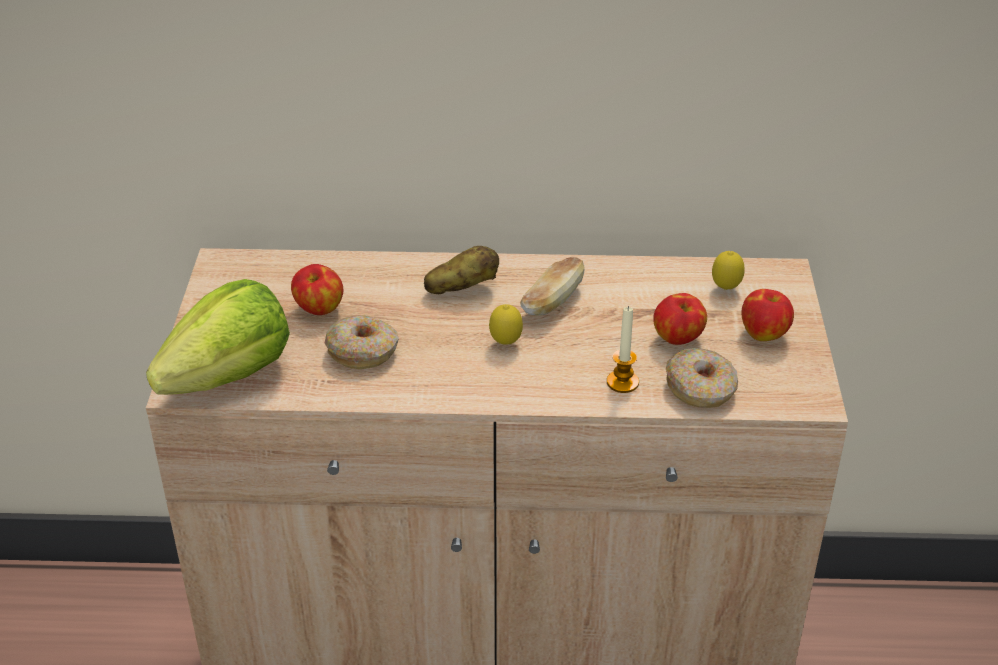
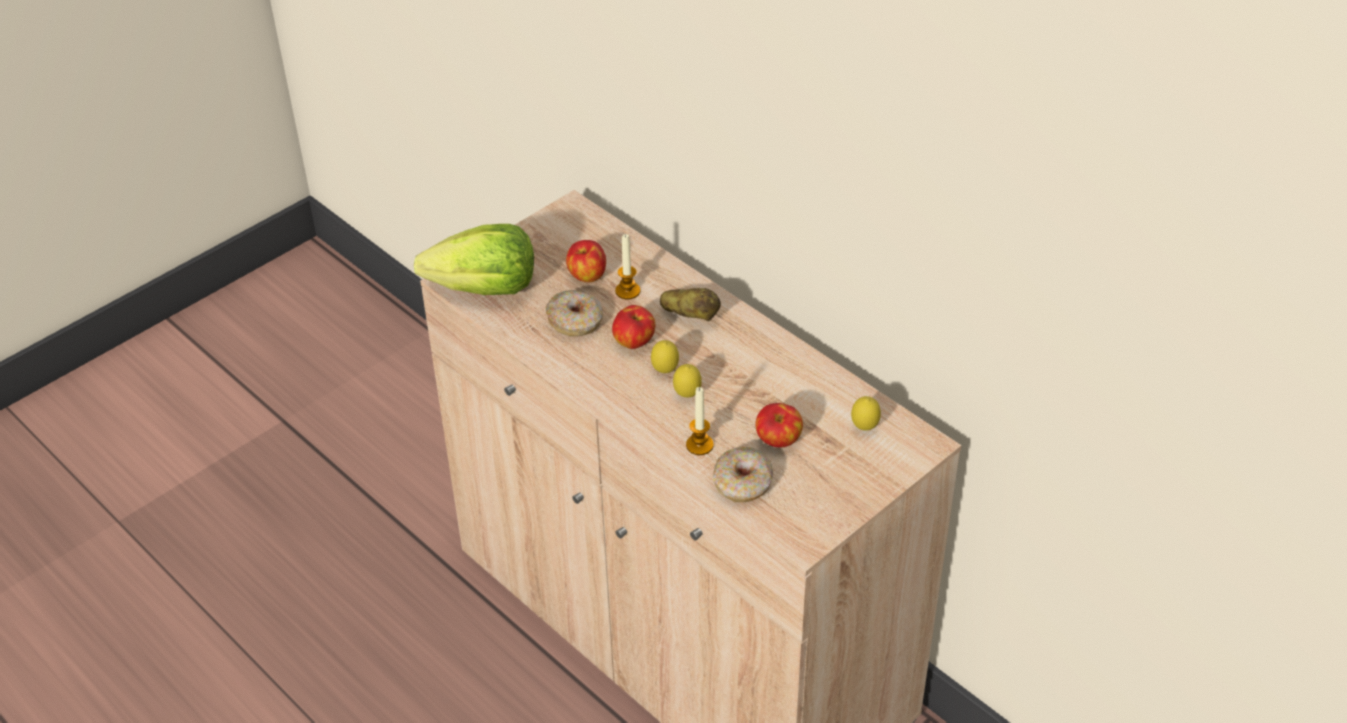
camera: 45 degrees right, 5 degrees up
bread [520,257,585,316] -> none
apple [741,289,794,341] -> apple moved to [612,305,655,349]
none -> candle [615,234,640,300]
none -> lemon [673,364,702,398]

